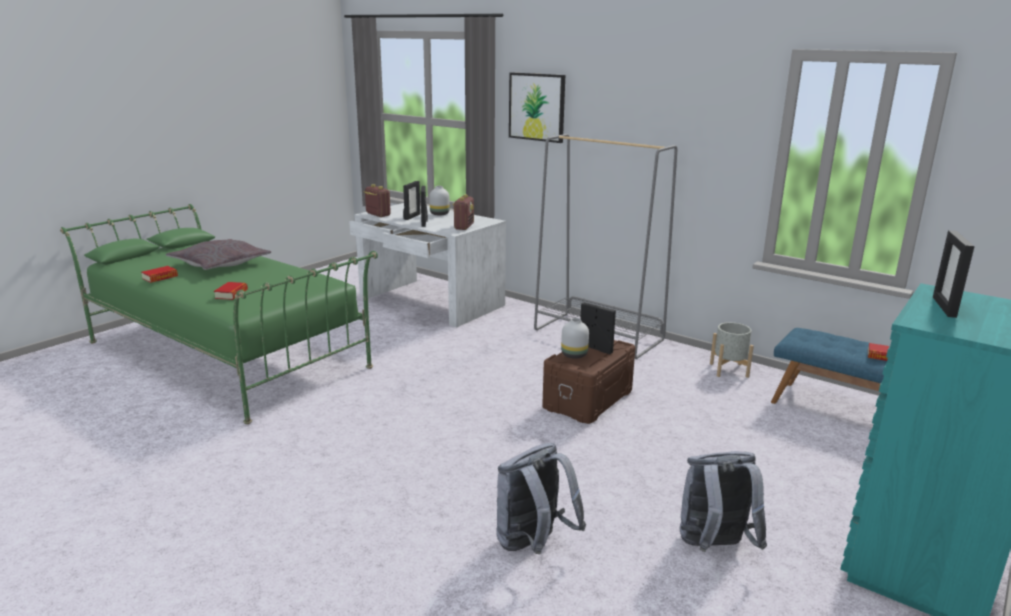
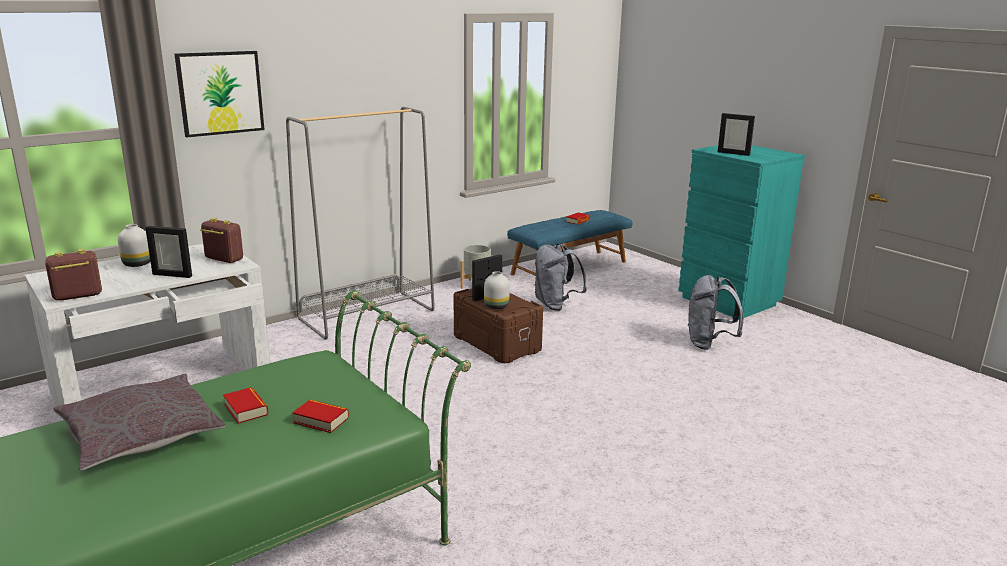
camera: 75 degrees left, 0 degrees up
book [141,266,178,283] -> book moved to [223,387,268,424]
picture frame [403,181,421,220] -> none
grey backpack [496,443,586,554] -> grey backpack moved to [535,243,587,311]

